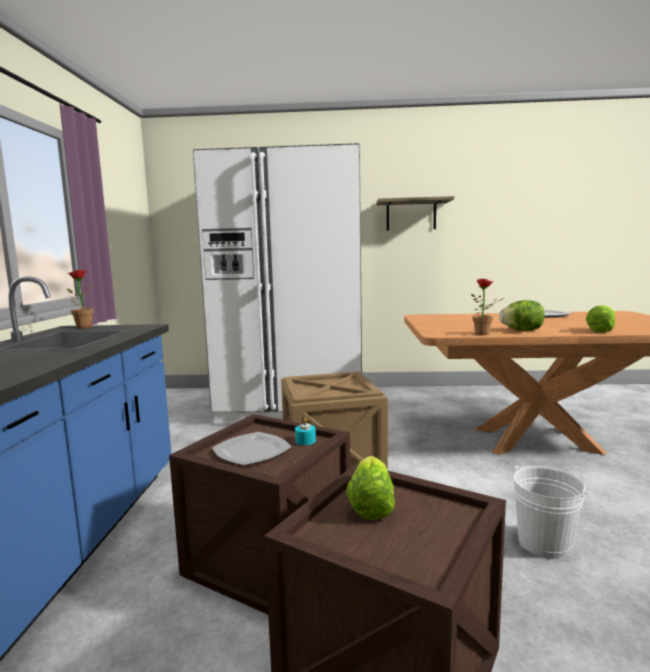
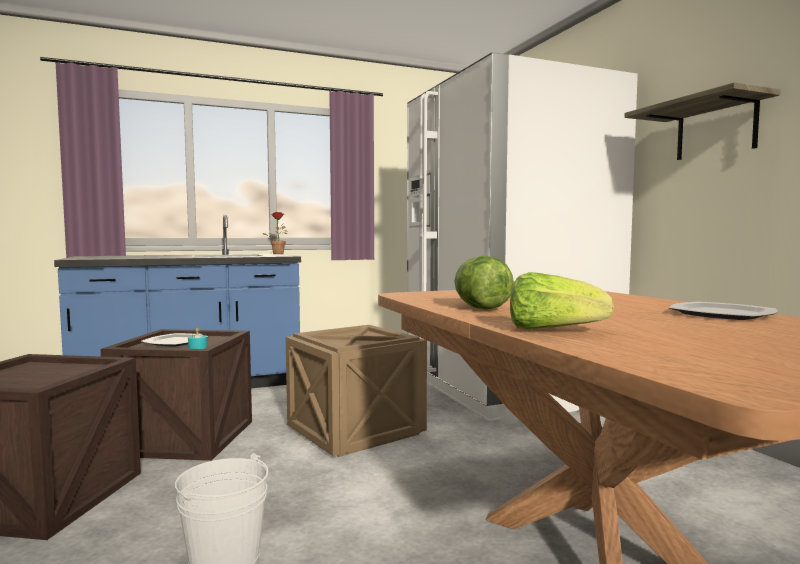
camera: 65 degrees right, 5 degrees down
lettuce [346,456,395,520] -> none
potted plant [471,278,504,335] -> none

